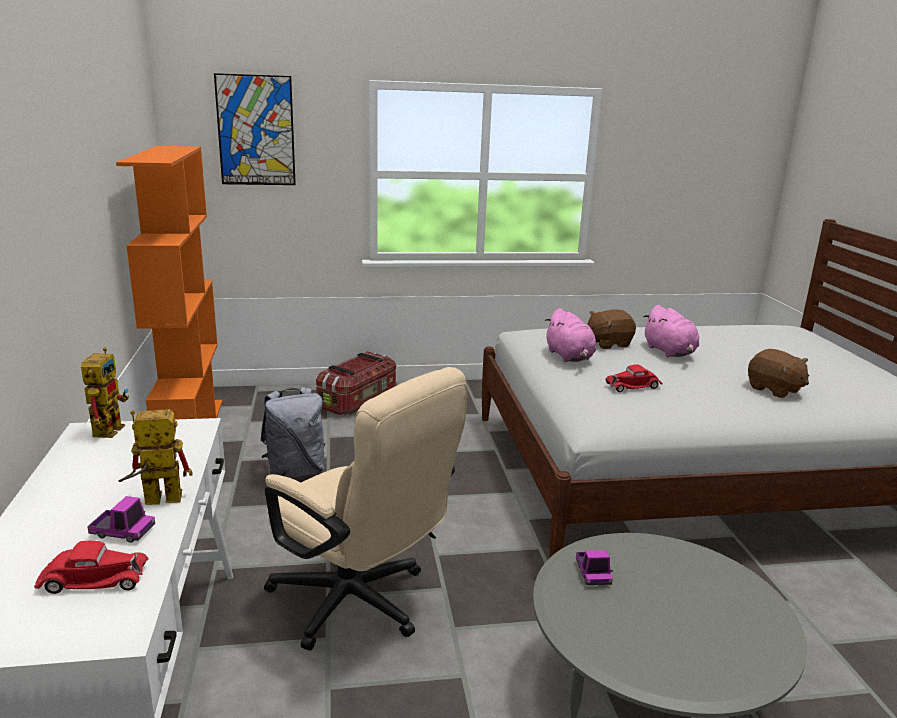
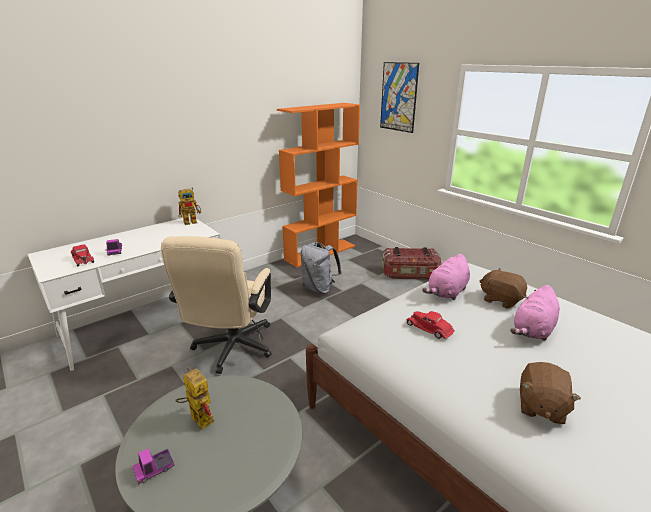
camera: 60 degrees right, 5 degrees up
toy robot [119,409,193,505] -> toy robot moved to [175,367,215,430]
toy truck [576,550,613,585] -> toy truck moved to [133,449,175,484]

